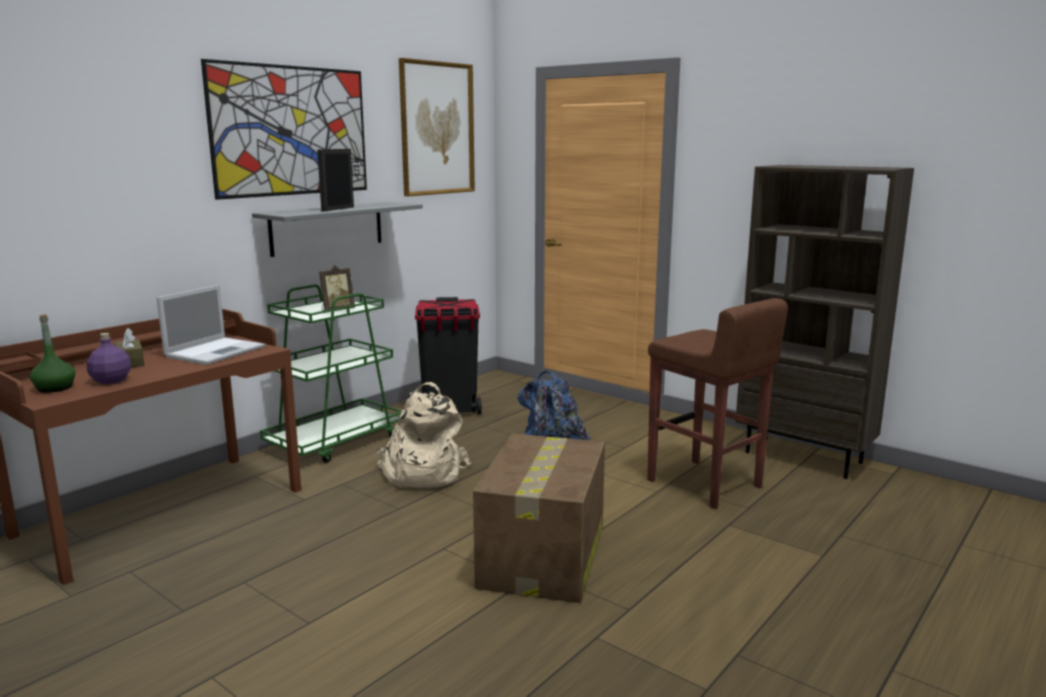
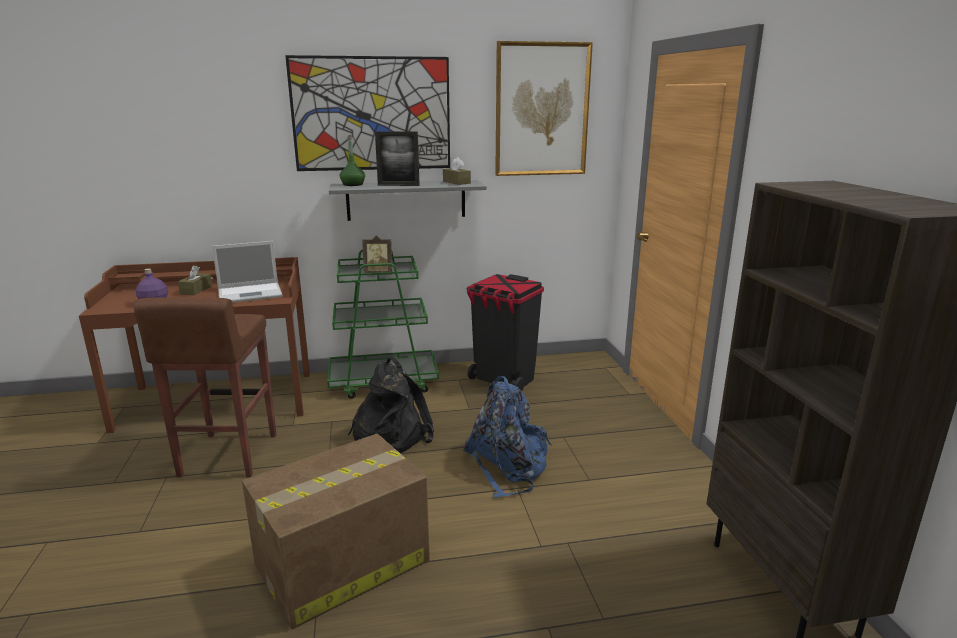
camera: 40 degrees right, 5 degrees up
green bottle [30,314,76,393] -> green bottle moved to [340,135,365,186]
picture frame [317,149,354,211] -> picture frame turned 150 degrees counterclockwise [375,131,420,186]
beige backpack [376,382,471,488] -> black backpack [348,357,434,453]
brown stool [647,298,788,509] -> brown stool moved to [134,297,276,478]
none -> brown tissue box [443,157,471,185]

